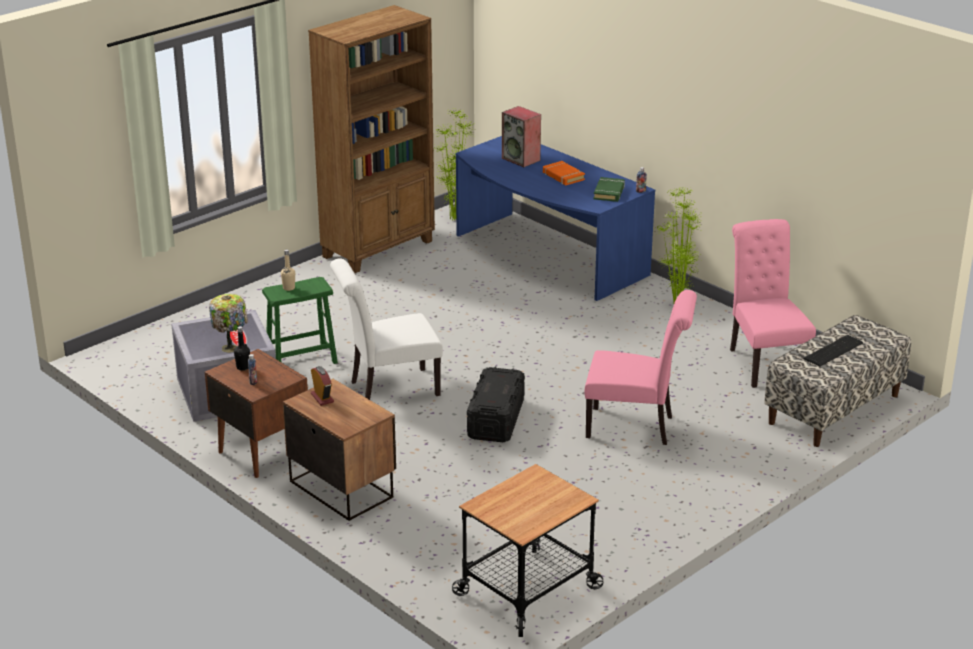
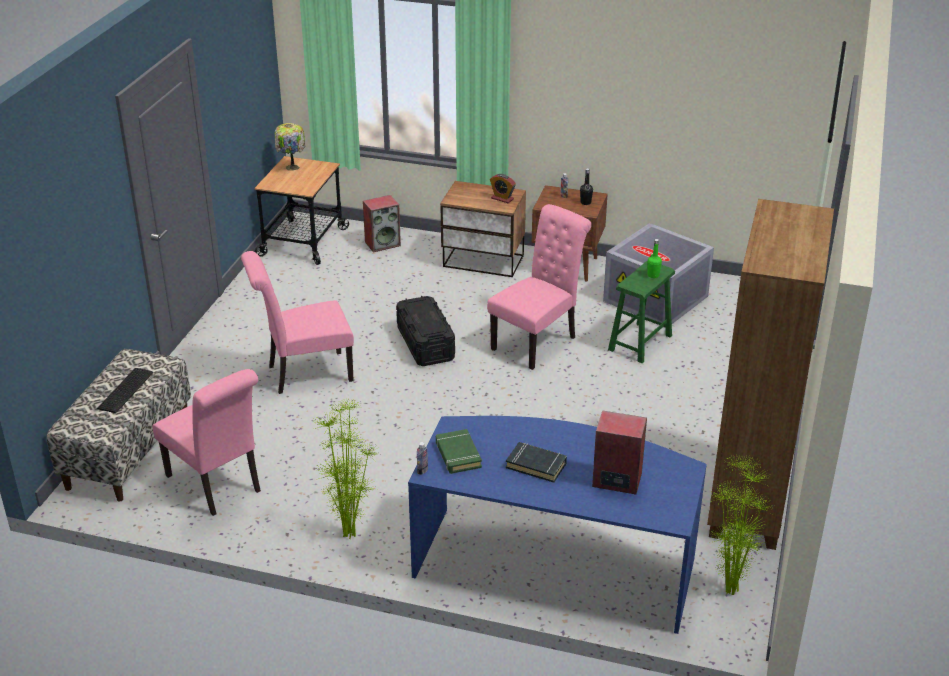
camera: 150 degrees right, 5 degrees up
table lamp [209,294,248,353] -> table lamp moved to [274,123,305,171]
beige bottle [281,250,295,291] -> green bottle [648,239,662,278]
white chair [330,259,443,400] -> pink chair [487,204,592,370]
orange book [543,161,585,185] -> black book [506,442,567,483]
none -> speaker [363,195,401,253]

